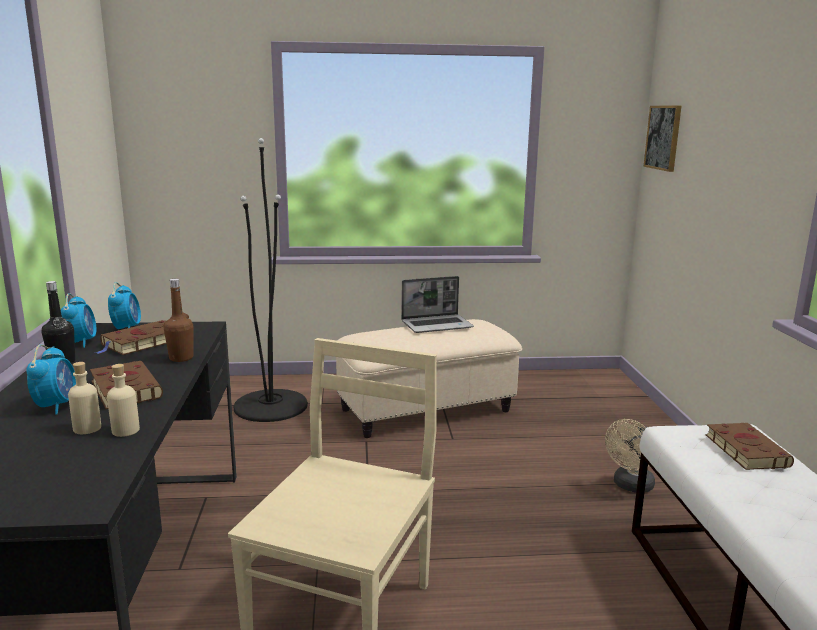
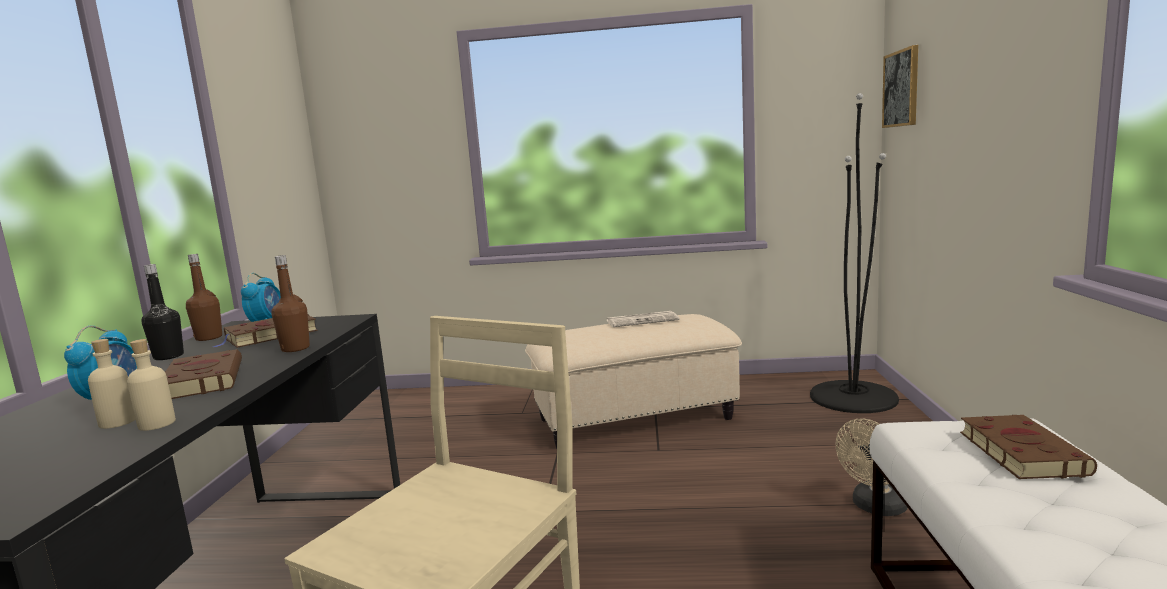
camera: 10 degrees right, 5 degrees down
alarm clock [61,293,96,348] -> brown bottle [186,254,222,341]
black floor lamp [234,138,308,422] -> black floor lamp moved to [810,93,899,413]
laptop [401,276,474,333] -> newspaper [607,311,679,327]

